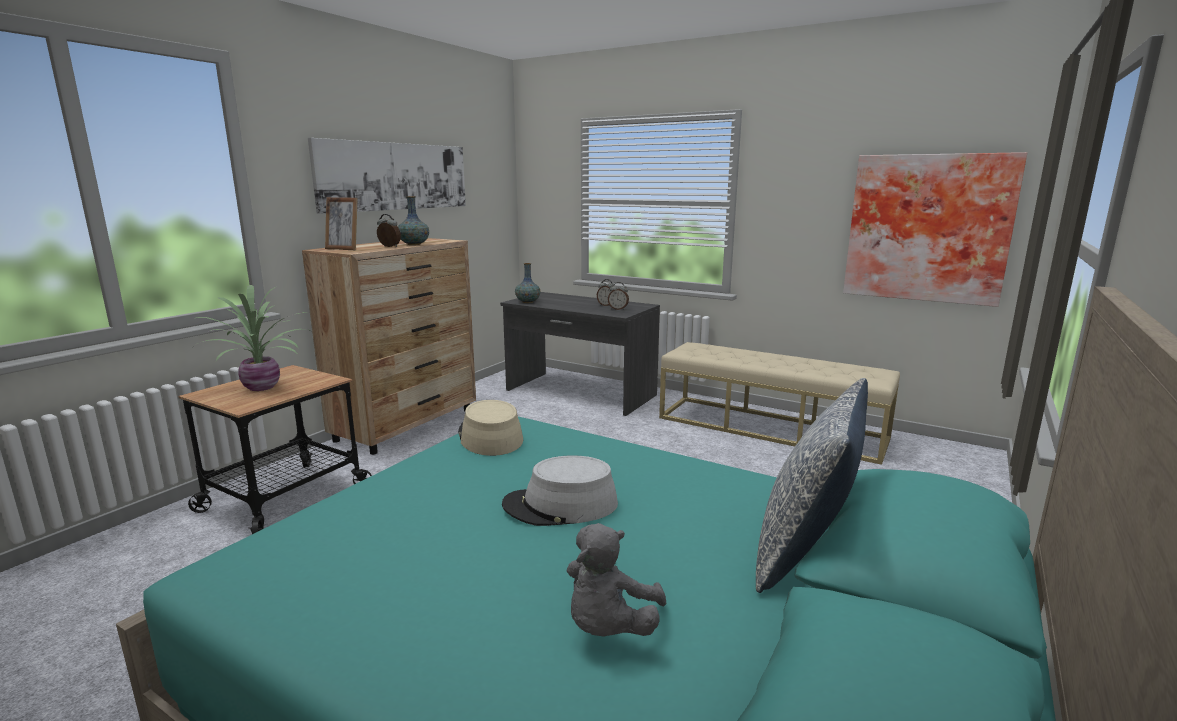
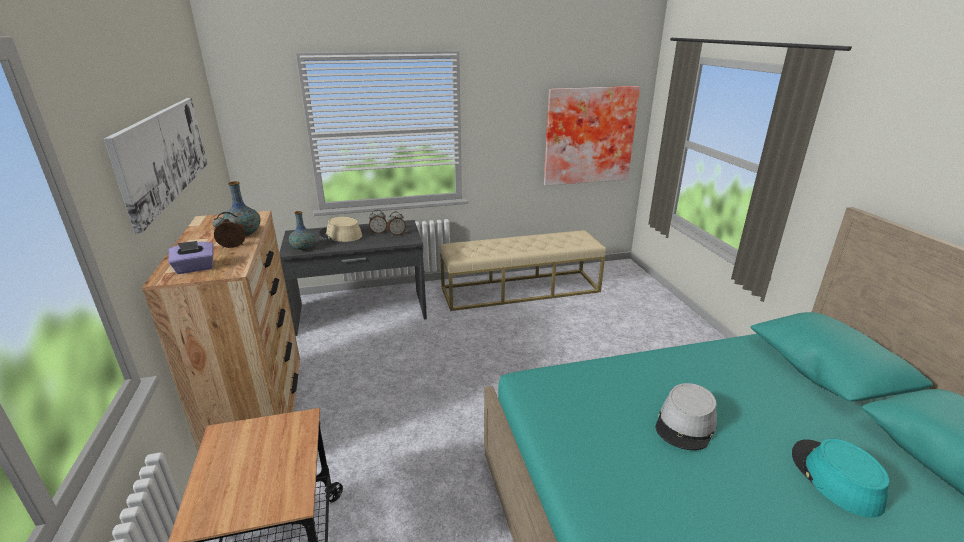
camera: 45 degrees left, 10 degrees up
potted plant [193,285,309,391] -> none
picture frame [325,197,358,250] -> purple tissue box [168,241,213,274]
beige hat [458,400,523,456] -> beige hat moved to [319,217,362,242]
grey plush toy [567,523,666,637] -> turquoise hat [792,439,890,518]
pillow [756,378,868,593] -> none

